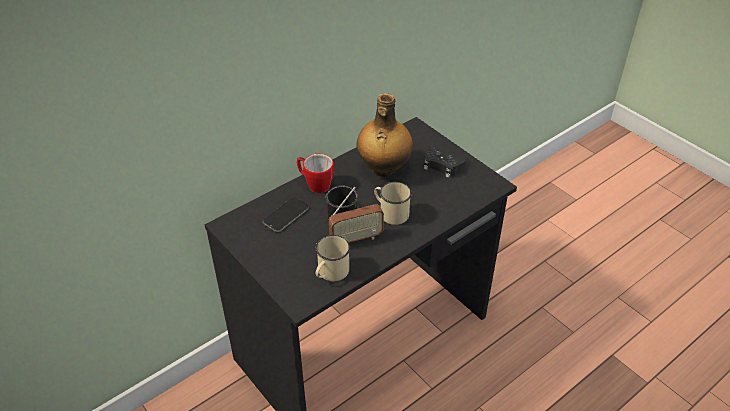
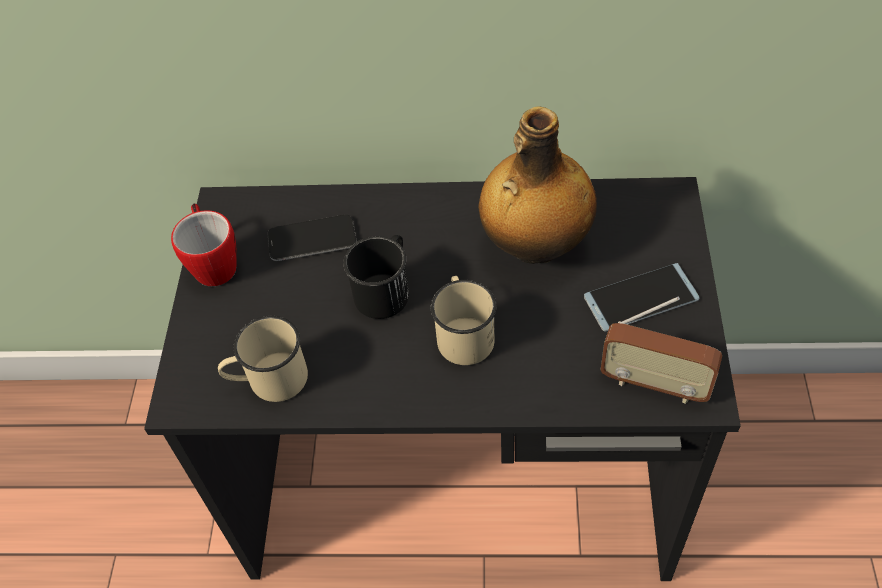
camera: 45 degrees right, 10 degrees up
mug [297,154,334,193] -> mug moved to [171,204,237,286]
radio [329,187,384,243] -> radio moved to [600,297,722,404]
black game controller [424,147,466,178] -> phone [584,263,699,332]

